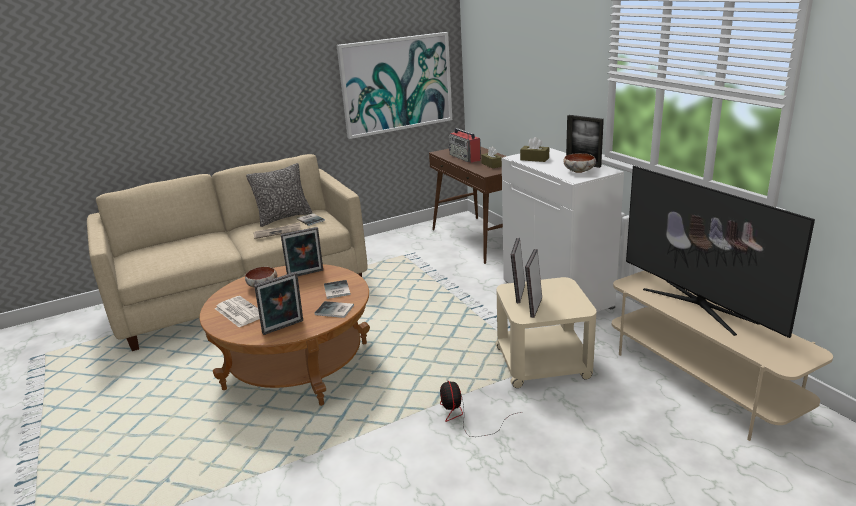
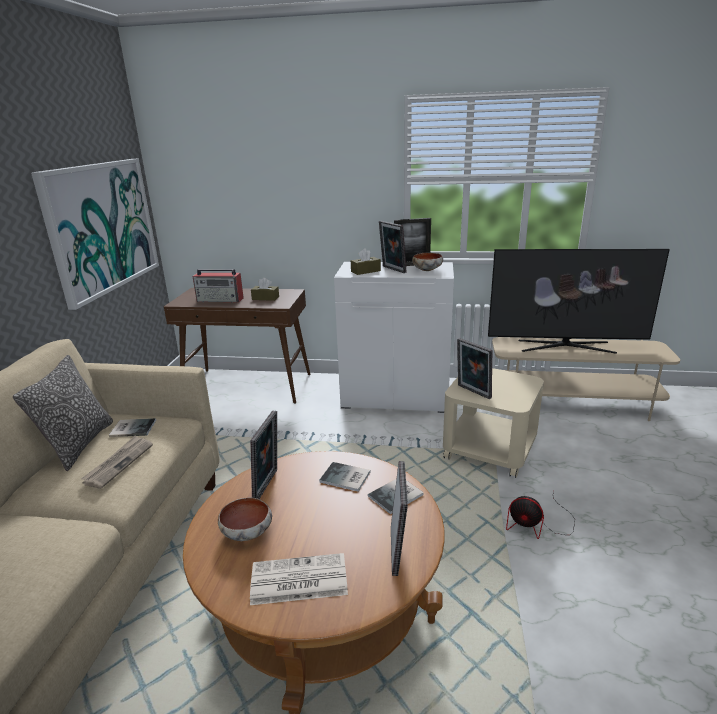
camera: 55 degrees left, 0 degrees up
picture frame [525,249,542,318] -> picture frame moved to [379,221,407,273]

